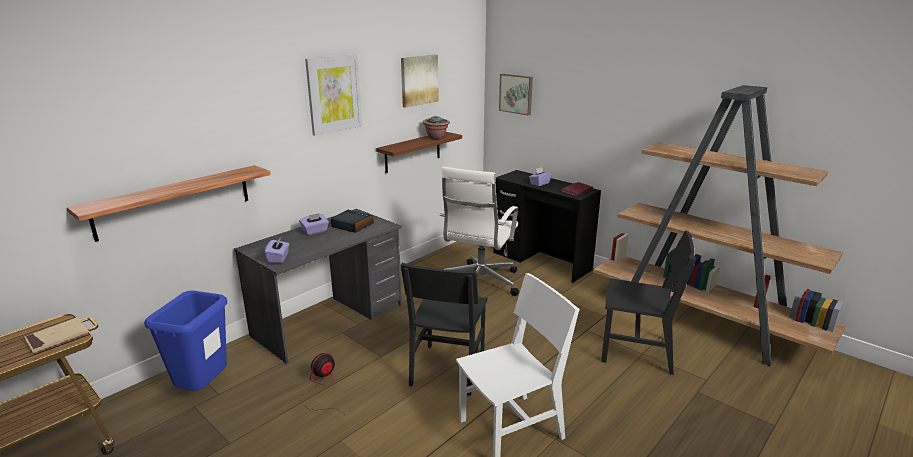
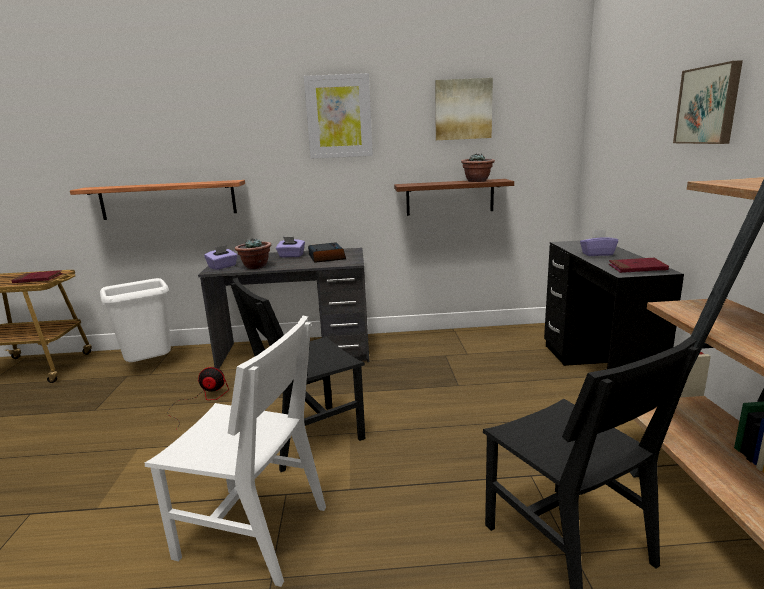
camera: 45 degrees right, 5 degrees down
beige book [24,317,88,354] -> red book [11,270,63,283]
blue trash can [144,291,227,391] -> white trash can [100,278,171,362]
white office chair [440,166,519,296] -> none
picture [499,74,533,115] -> picture moved to [673,60,743,144]
none -> potted plant [235,238,271,269]

